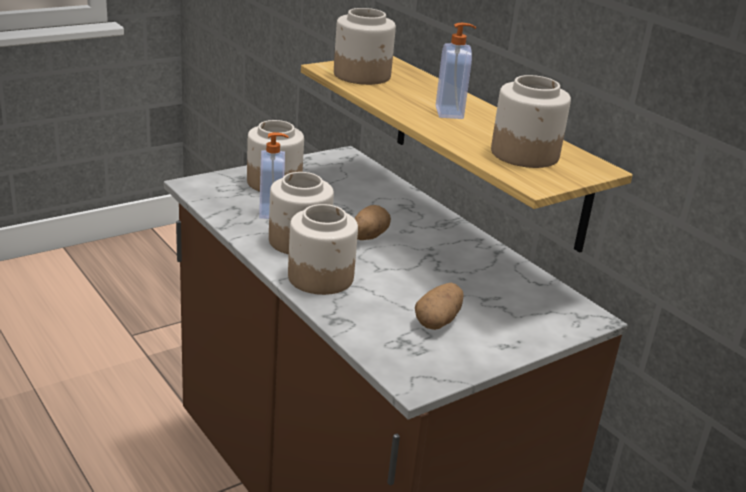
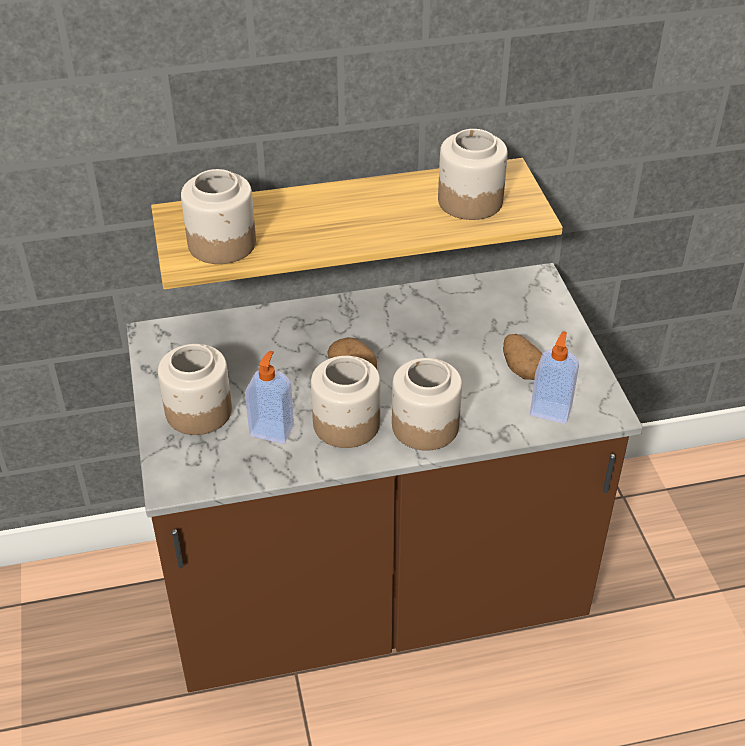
camera: 65 degrees left, 15 degrees up
soap dispenser [436,23,476,119] -> soap dispenser moved to [530,331,579,424]

